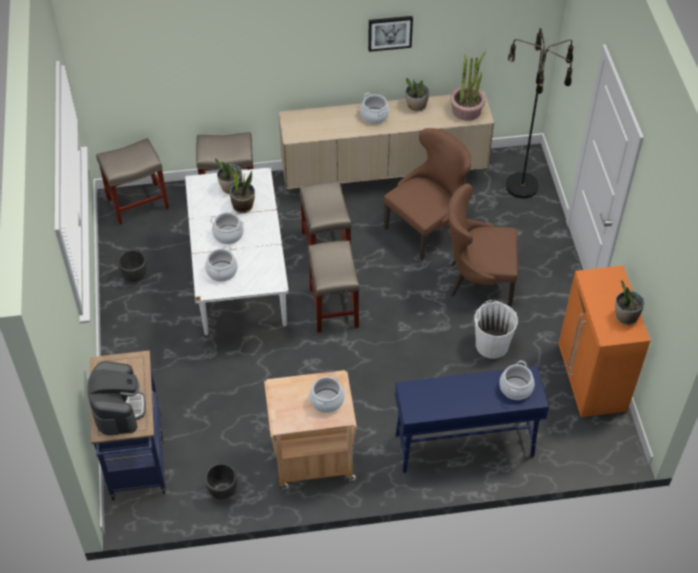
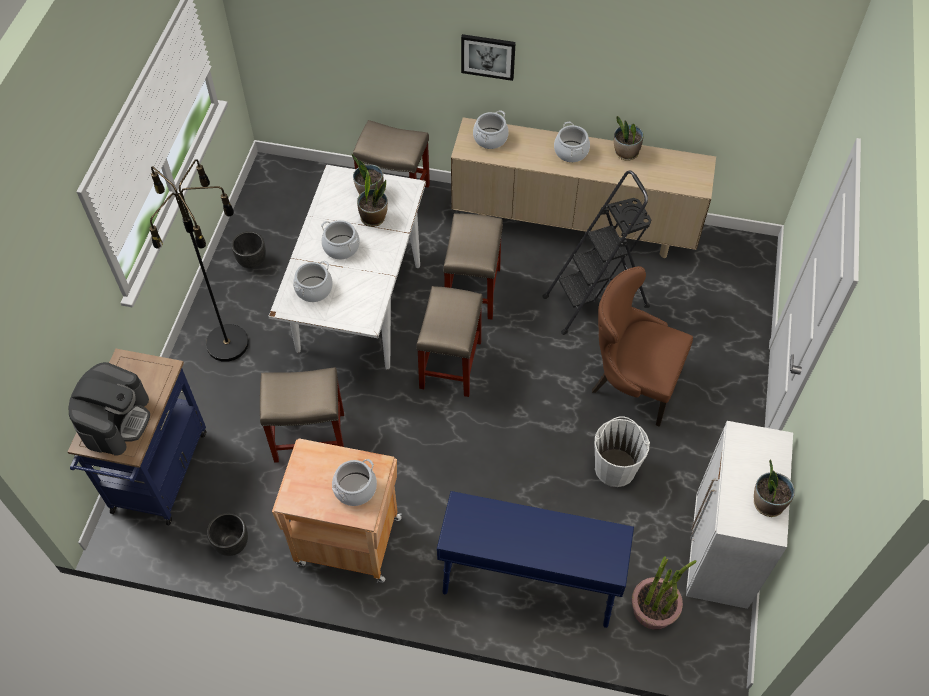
camera: 20 degrees right, 5 degrees up
beige stool [96,138,169,225] -> beige stool moved to [260,367,344,463]
picture [368,16,413,52] -> picture moved to [461,34,516,81]
brown chair [384,128,471,261] -> step ladder [542,171,651,335]
potted plant [450,51,486,121] -> potted plant moved to [632,556,697,630]
cooking pot [499,361,534,400] -> cooking pot moved to [473,110,509,149]
floor lamp [506,28,573,198] -> floor lamp moved to [149,159,249,362]
orange cabinet [559,265,651,417] -> white cabinet [686,421,793,609]

